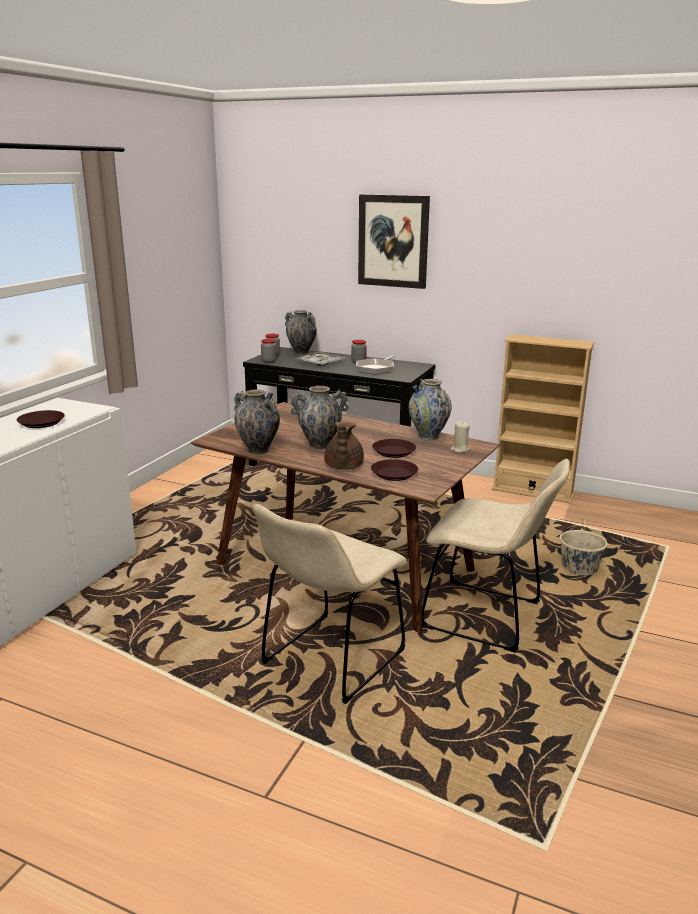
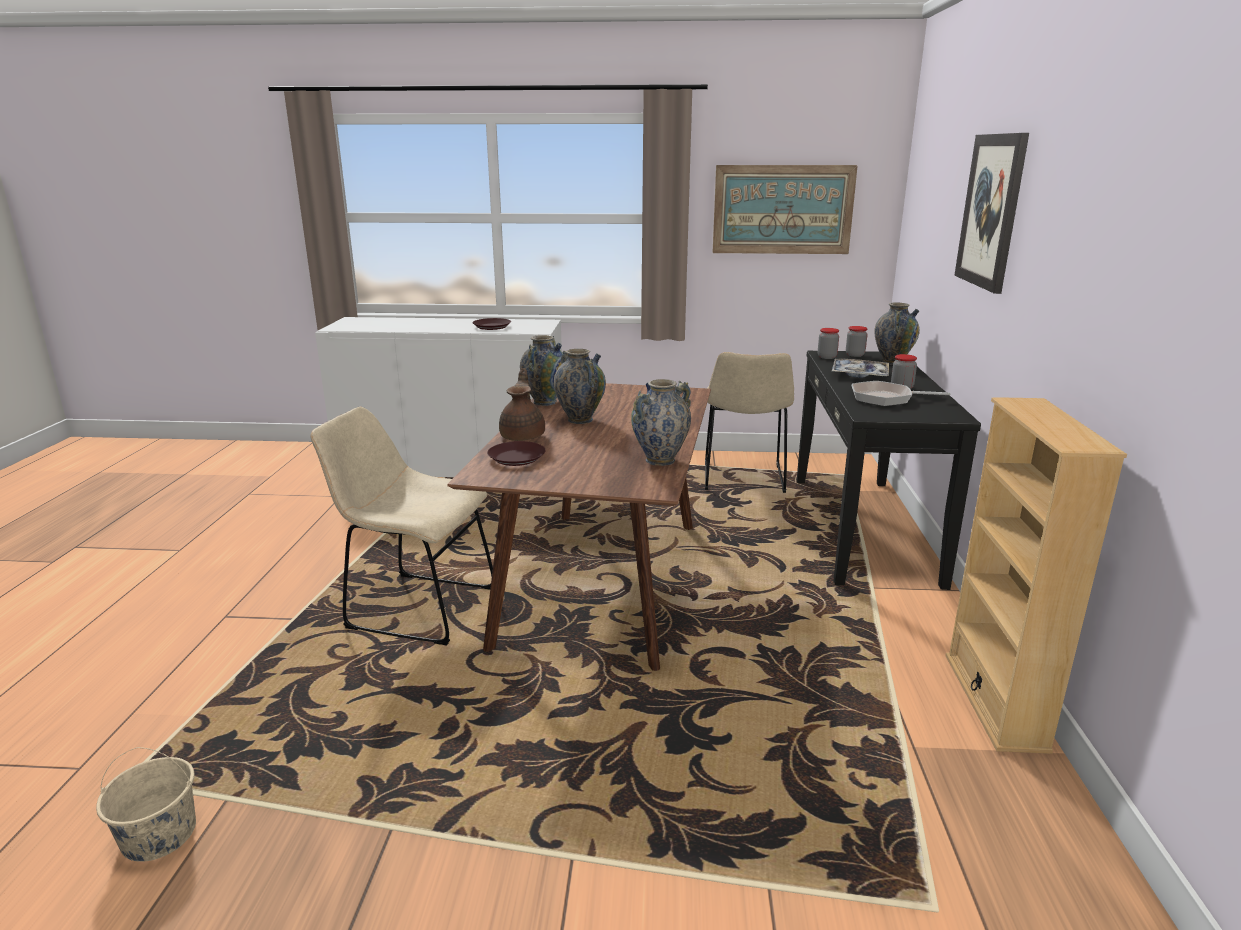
camera: 70 degrees right, 0 degrees up
brown teapot [324,421,364,469] -> brown teapot turned 105 degrees clockwise [499,368,545,441]
brown plate [372,439,416,458] -> none
beige chair [422,459,570,653] -> beige chair moved to [705,352,794,493]
beige candle [450,421,470,453] -> none
beige bucket [560,517,607,575] -> beige bucket moved to [96,747,196,862]
none -> picture [713,165,858,254]

